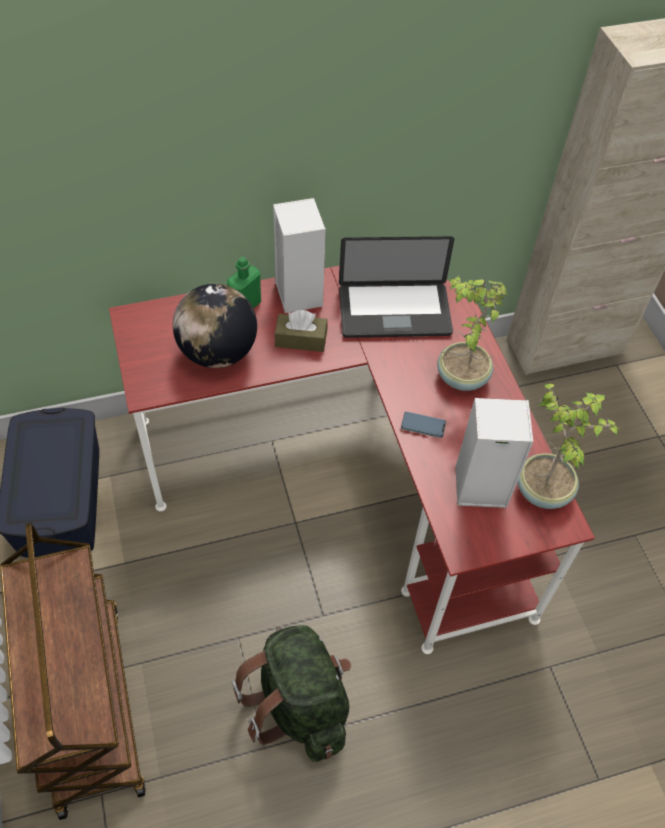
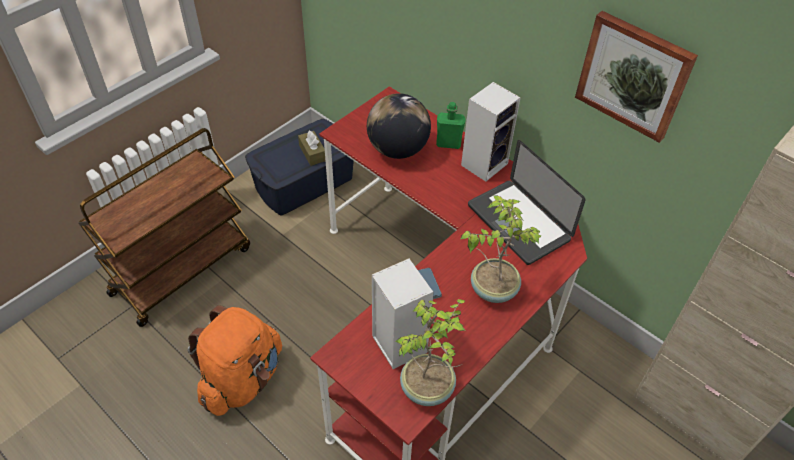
camera: 60 degrees right, 5 degrees down
green backpack [232,625,351,762] -> orange backpack [187,305,282,416]
brown tissue box [275,310,327,352] -> brown tissue box moved to [298,130,325,166]
none -> picture [575,11,698,143]

